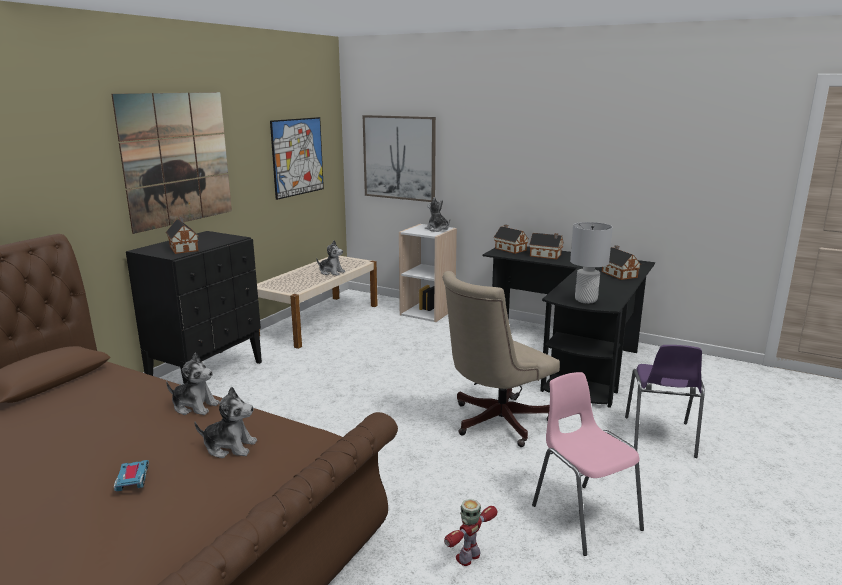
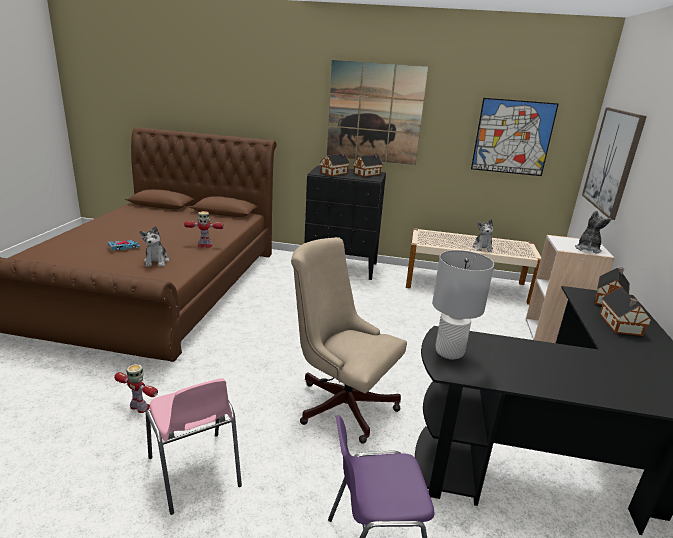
camera: 70 degrees right, 5 degrees up
plush toy [166,352,220,415] -> toy robot [184,211,224,248]
pink chair [532,372,644,556] -> pink chair turned 105 degrees clockwise [146,378,242,515]
toy house [602,245,641,280] -> toy house moved to [353,153,383,177]

